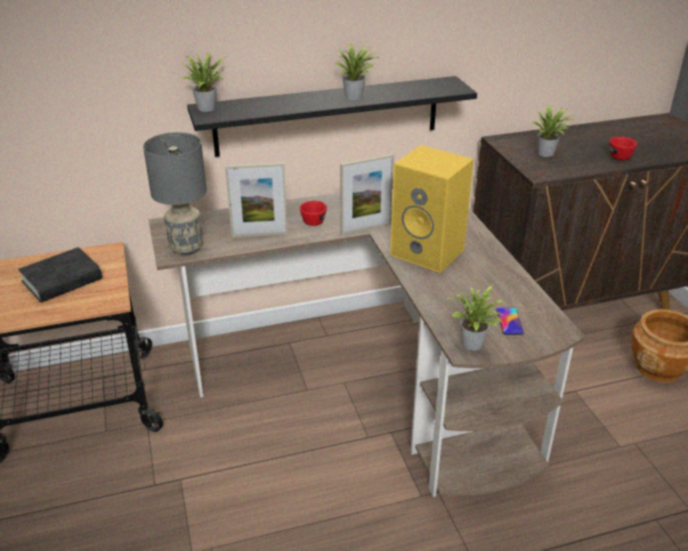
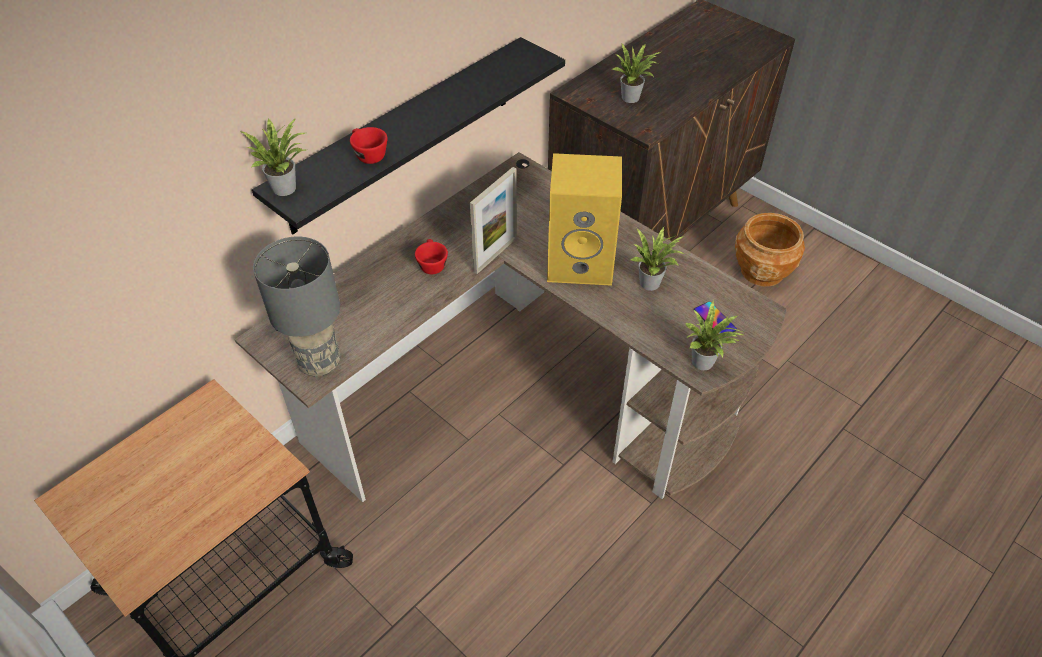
camera: 30 degrees left, 15 degrees up
black book [18,247,102,303] -> none
picture frame [225,162,288,238] -> none
potted plant [334,44,380,100] -> potted plant moved to [631,227,685,291]
red cup [610,137,637,160] -> red cup moved to [350,127,388,164]

